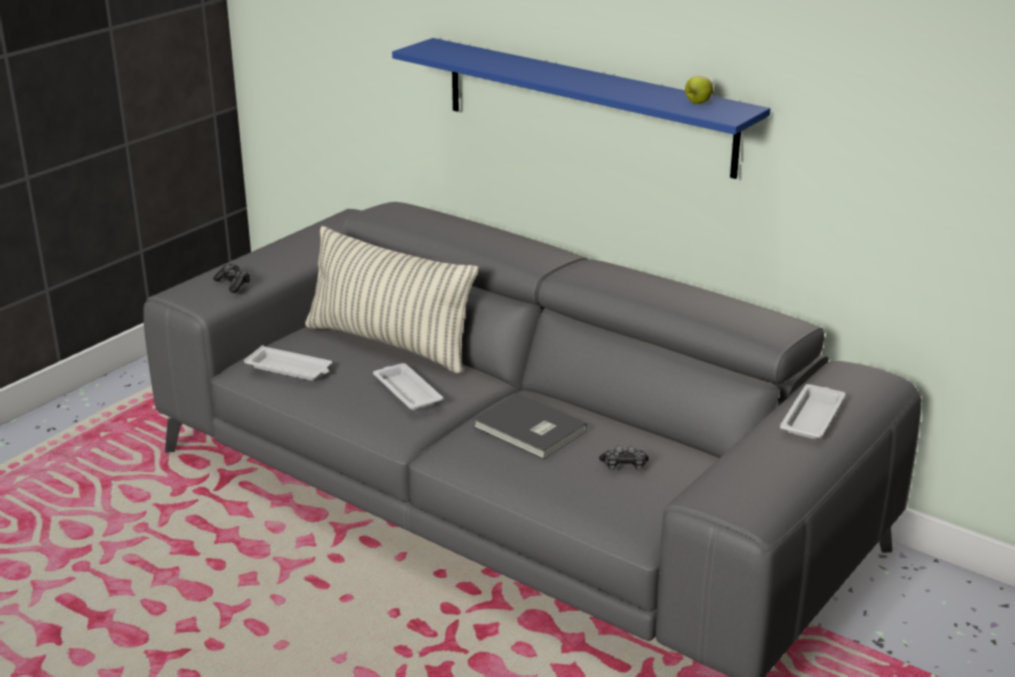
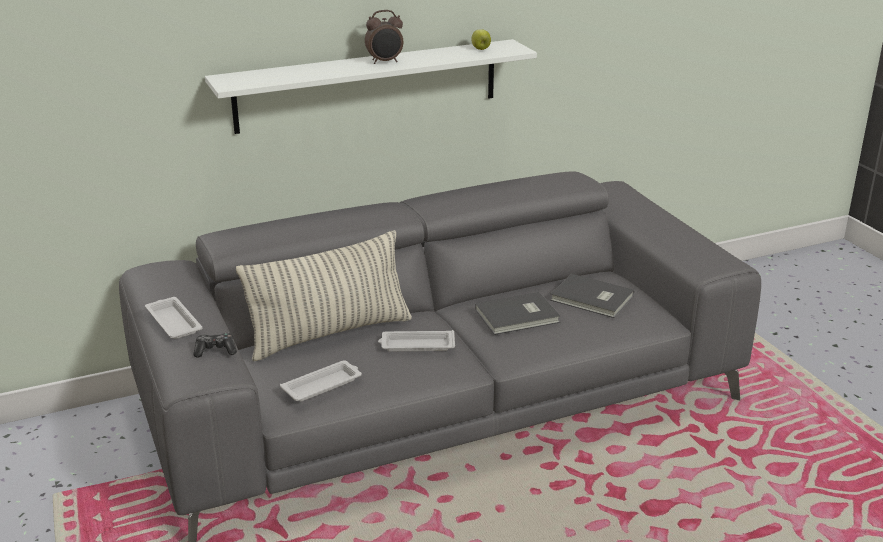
camera: 60 degrees left, 0 degrees up
blue shelf [392,38,770,179] -> white shelf [205,39,537,134]
game controller [599,446,649,470] -> grey book [551,274,634,318]
white tray [780,384,846,439] -> white tray moved to [145,297,203,339]
none -> alarm clock [365,10,403,64]

